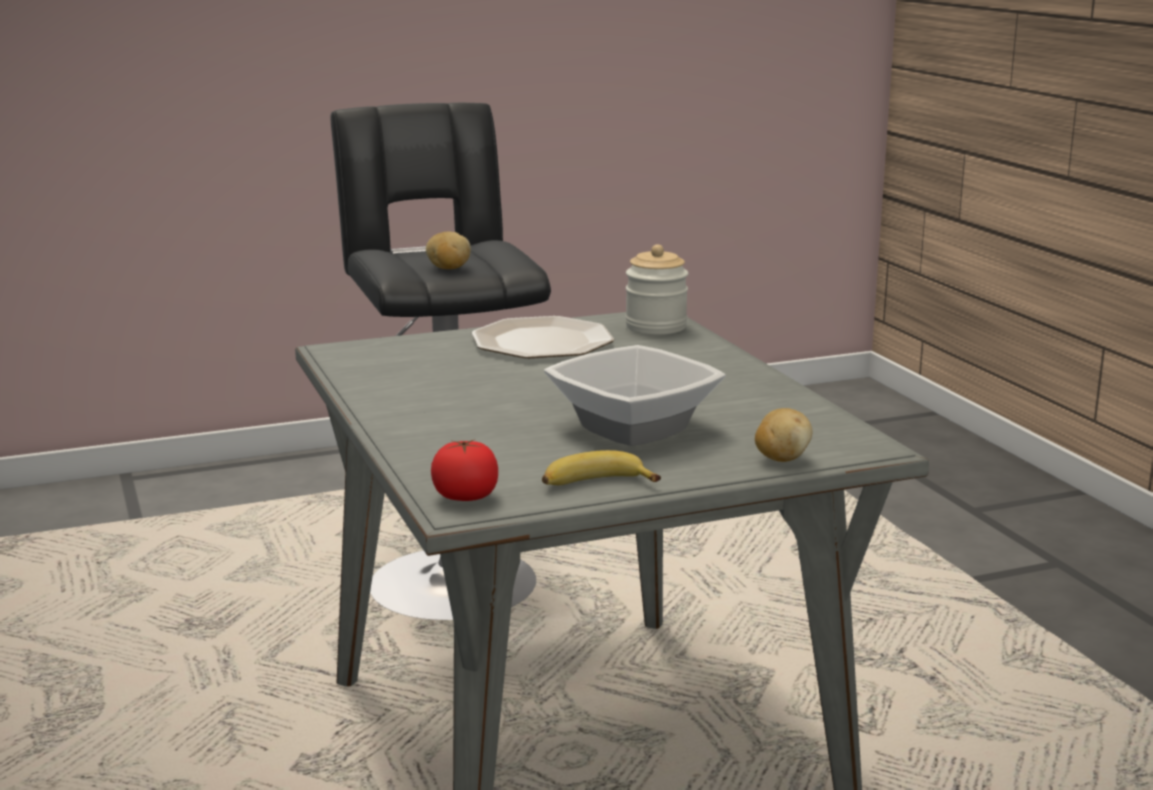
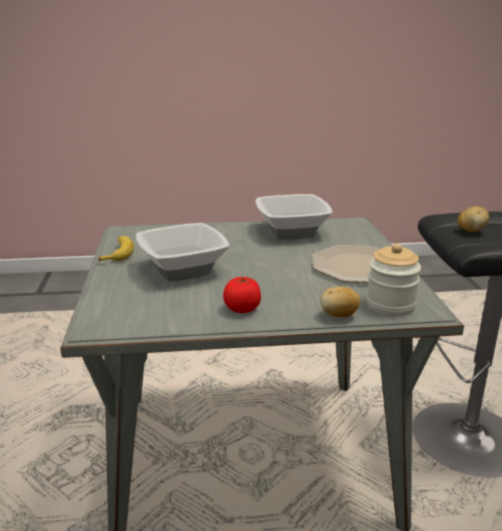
camera: 105 degrees right, 5 degrees up
tomato [431,439,498,501] -> tomato moved to [223,276,261,313]
potato [755,408,813,462] -> potato moved to [320,287,360,317]
none -> bowl [256,194,332,240]

